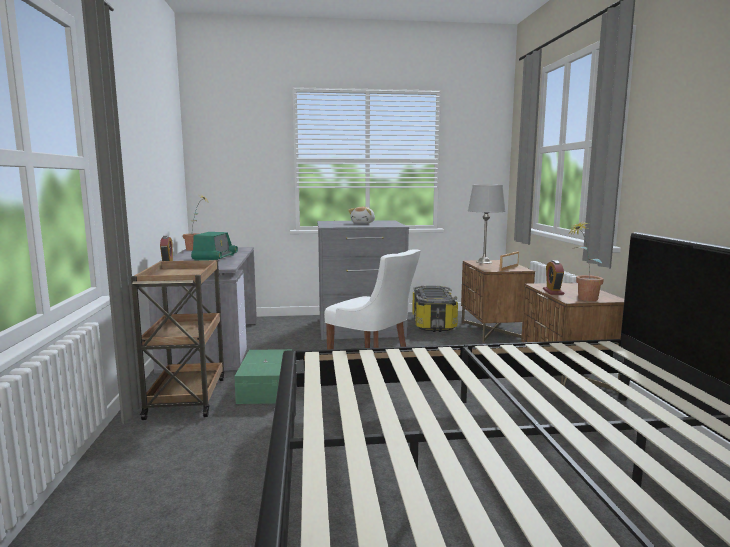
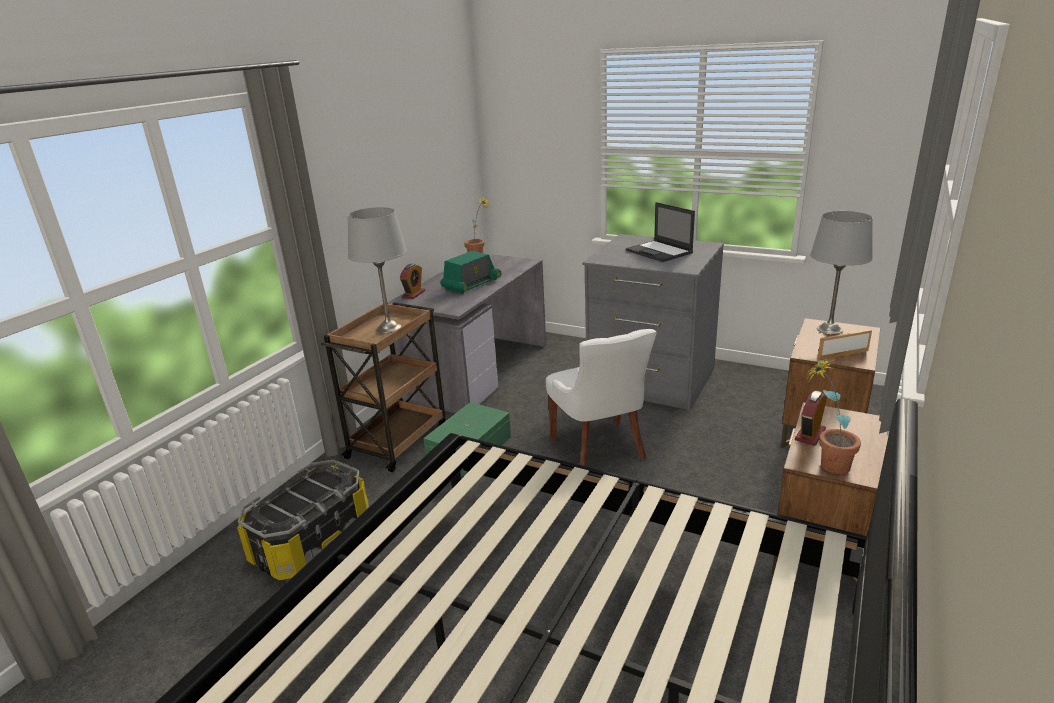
camera: 35 degrees right, 15 degrees up
plush toy [348,207,375,224] -> laptop [626,202,695,262]
storage box [412,286,458,332] -> storage box moved to [237,459,369,580]
none -> grey table lamp [347,207,407,333]

